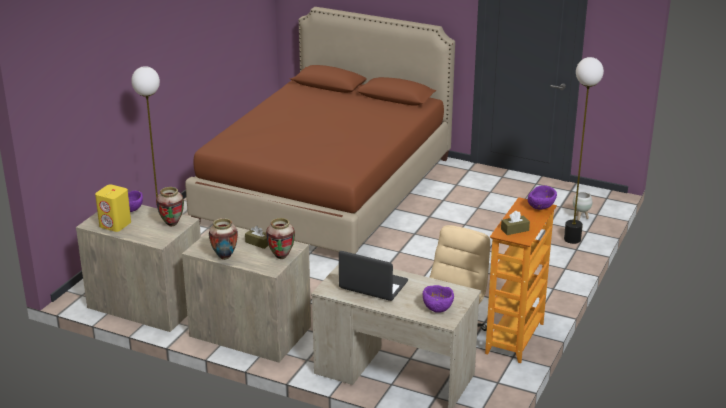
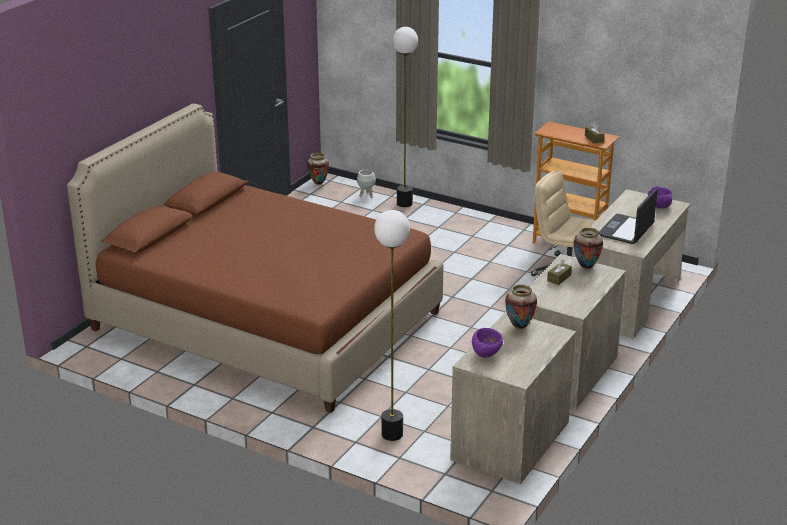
camera: 85 degrees left, 0 degrees up
yellow speaker [95,184,131,232] -> none
vase [209,218,238,260] -> vase moved to [307,153,329,185]
purple bowl [527,185,557,210] -> none

